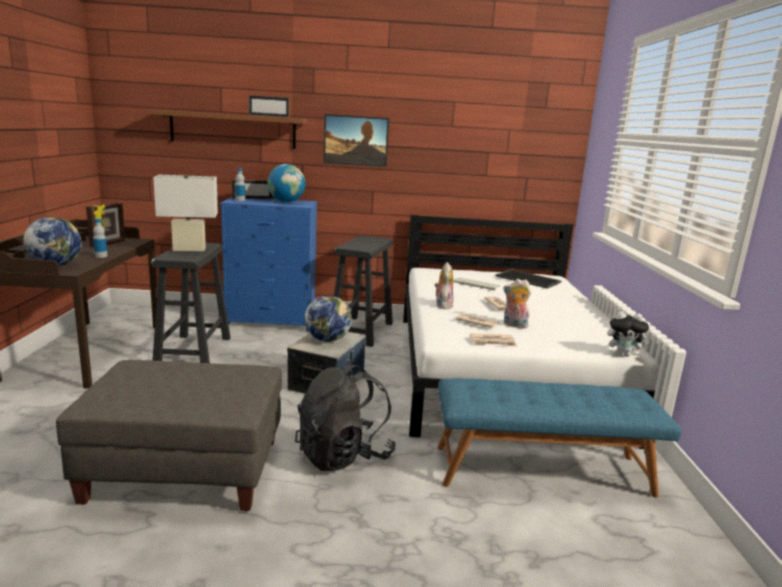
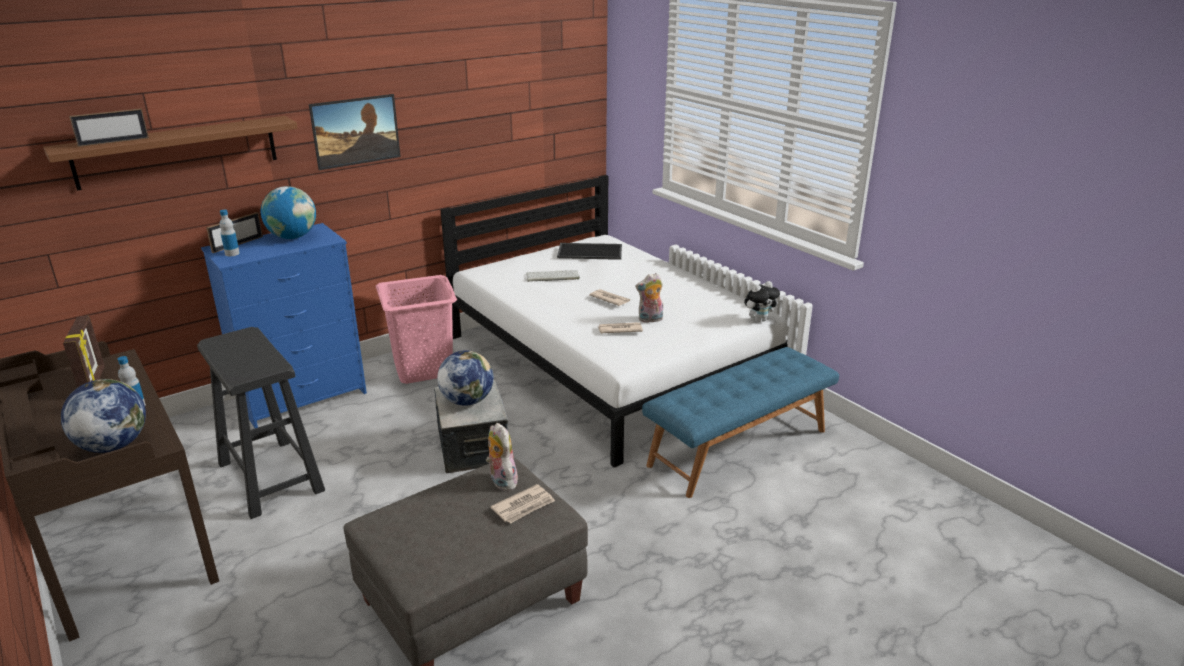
camera: 35 degrees left, 10 degrees up
white table lamp [153,174,218,251] -> none
picture frame [248,95,289,118] -> picture frame moved to [69,109,149,147]
black backpack [295,362,396,471] -> none
black stool [334,235,393,347] -> pink laundry basket [376,275,457,384]
plush toy [434,262,453,309] -> plush toy moved to [486,423,518,491]
newspaper [470,333,517,347] -> newspaper moved to [490,484,555,524]

